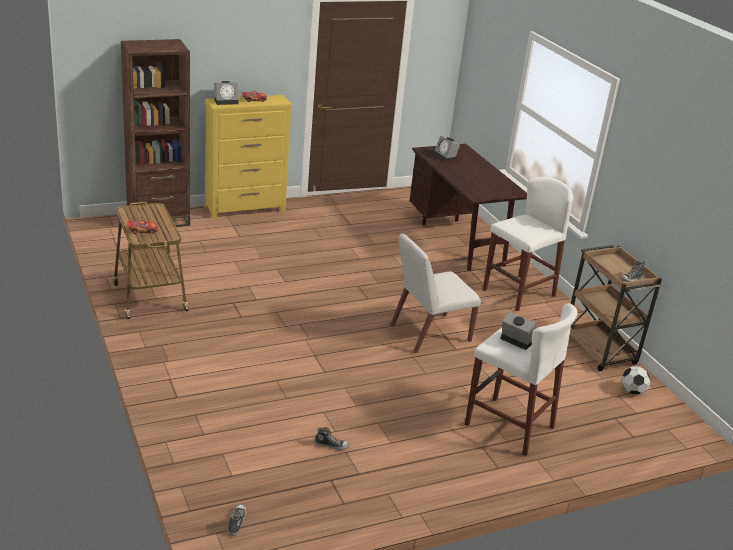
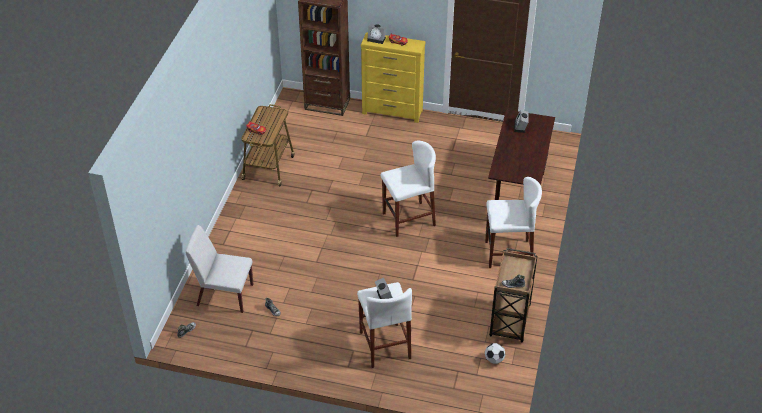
camera: 40 degrees right, 15 degrees up
white chair [390,234,481,353] -> white chair moved to [185,225,253,313]
none -> white stool [381,141,436,237]

